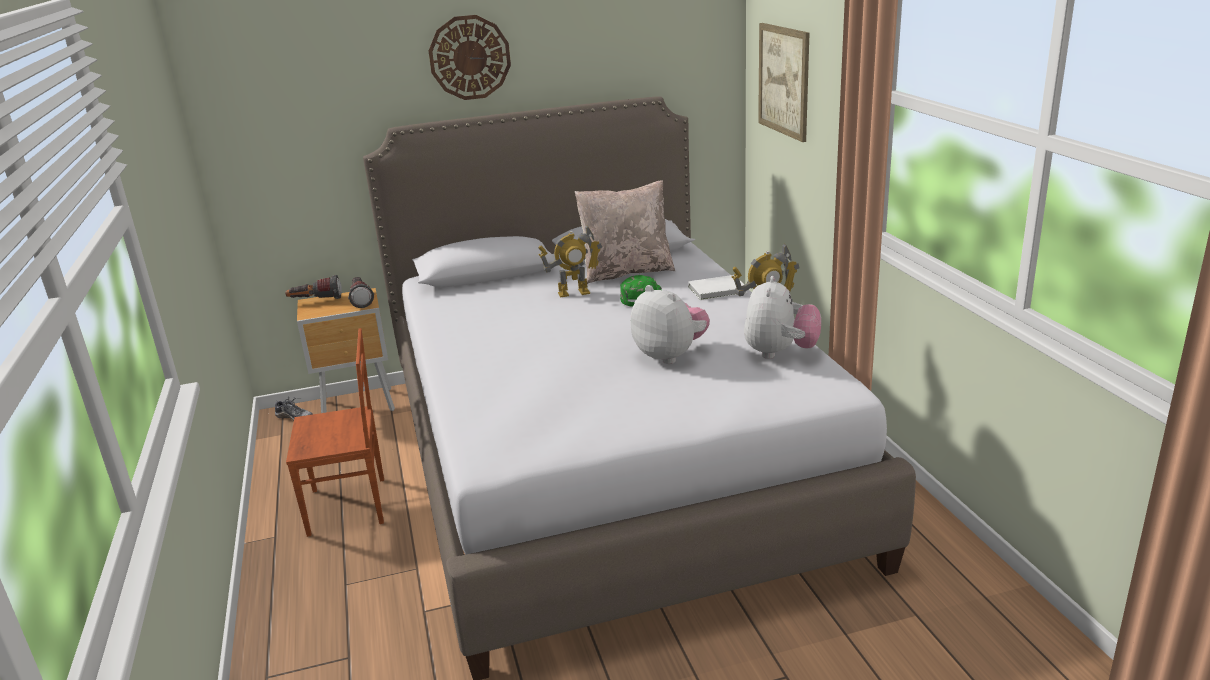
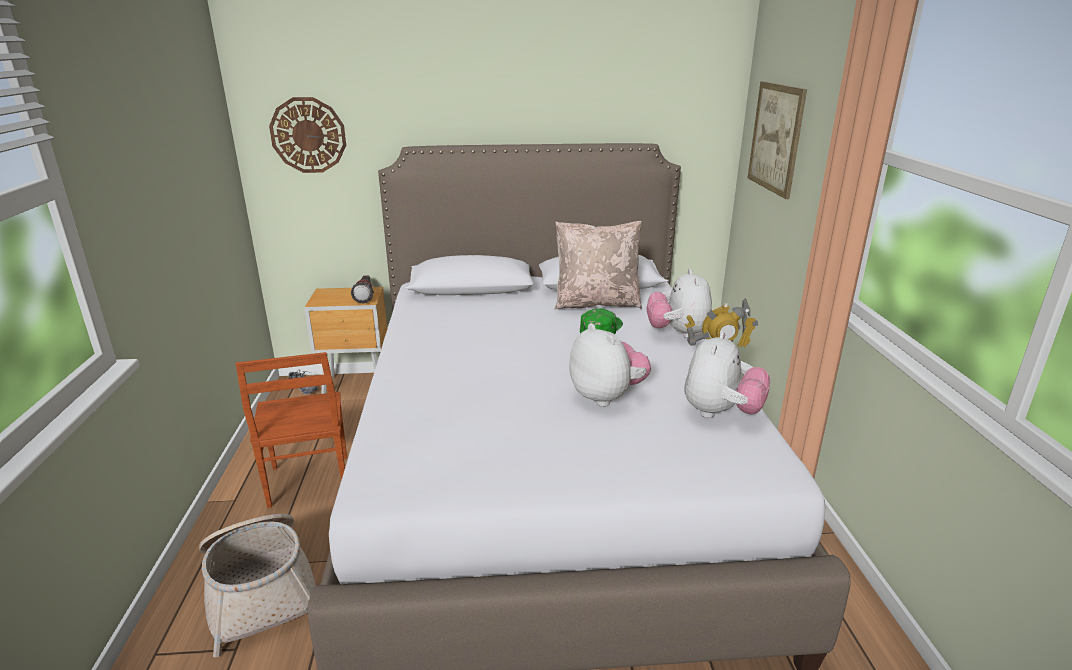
camera: 10 degrees right, 0 degrees up
flashlight [285,275,342,299] -> none
brown chair [286,328,384,537] -> brown chair turned 75 degrees clockwise [235,352,347,508]
wall clock [428,15,511,100] -> wall clock moved to [269,97,346,173]
toy robot [538,225,602,297] -> none
white book [688,275,747,300] -> plush toy [646,269,712,338]
none -> basket [199,514,316,658]

